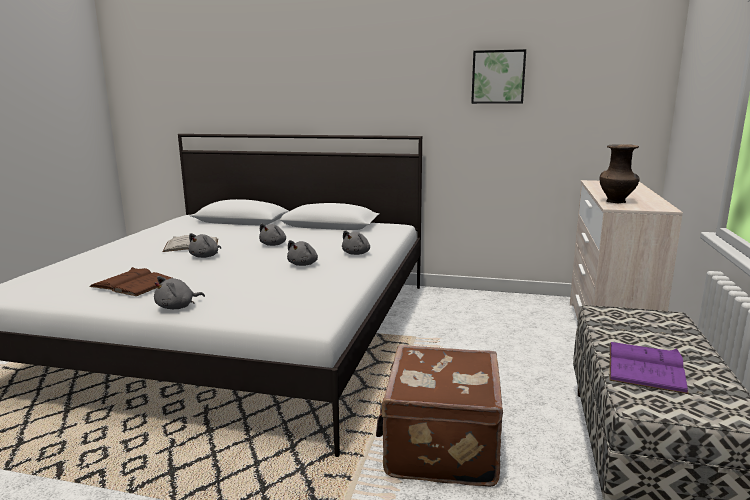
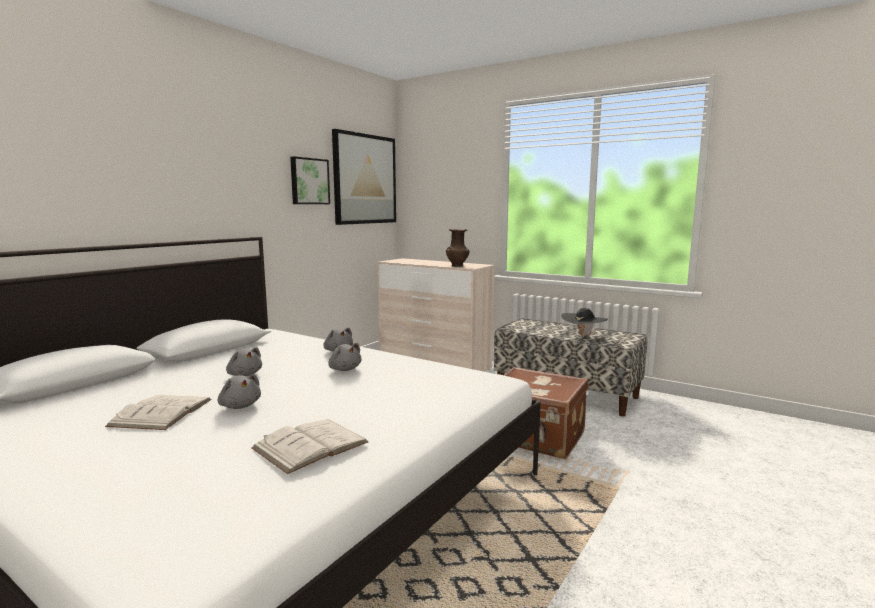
camera: 70 degrees left, 5 degrees down
brown book [89,267,172,296] -> white book [251,419,369,474]
grey plush toy [154,276,205,309] -> none
purple book [609,342,689,394] -> black hat [561,308,608,338]
none -> picture [332,129,396,225]

